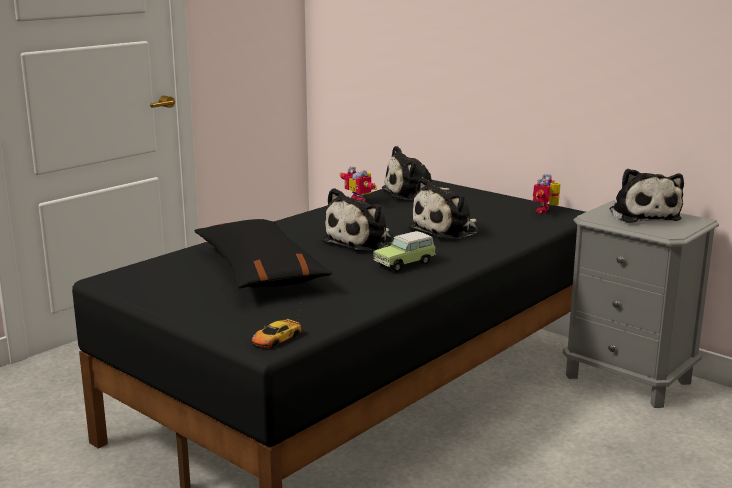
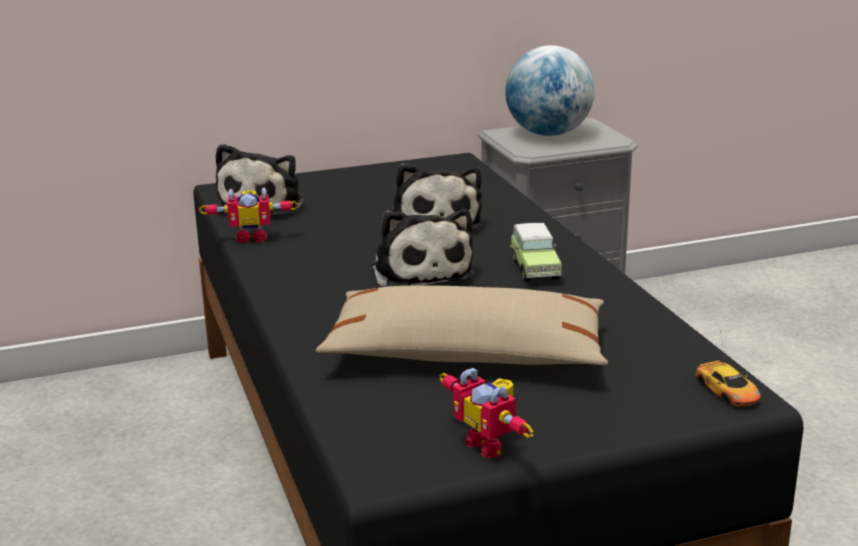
camera: 60 degrees left, 5 degrees up
black pillow [194,219,332,288] -> beige pillow [316,286,608,365]
toy robot [533,174,560,214] -> toy robot moved to [439,368,533,458]
plush toy [610,168,684,223] -> globe [505,45,595,136]

